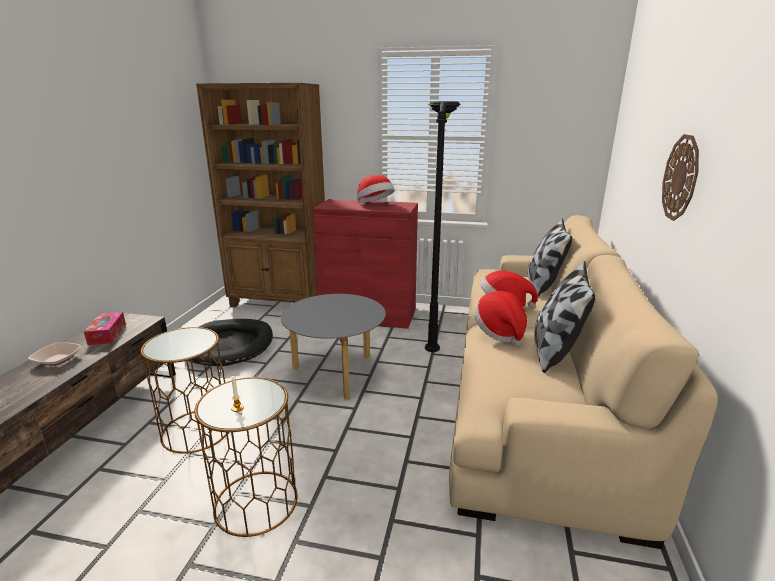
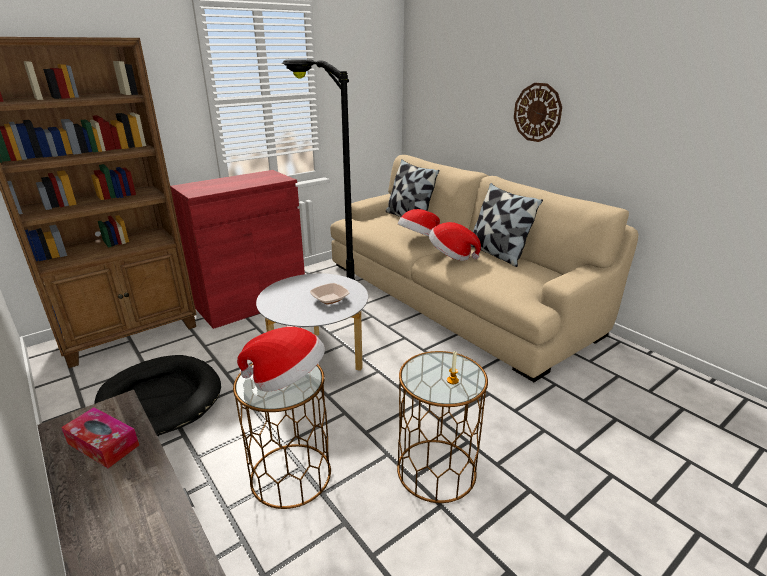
camera: 50 degrees left, 5 degrees up
bowl [28,342,82,366] -> bowl moved to [310,283,349,305]
hat [357,175,395,203] -> hat moved to [237,327,325,392]

